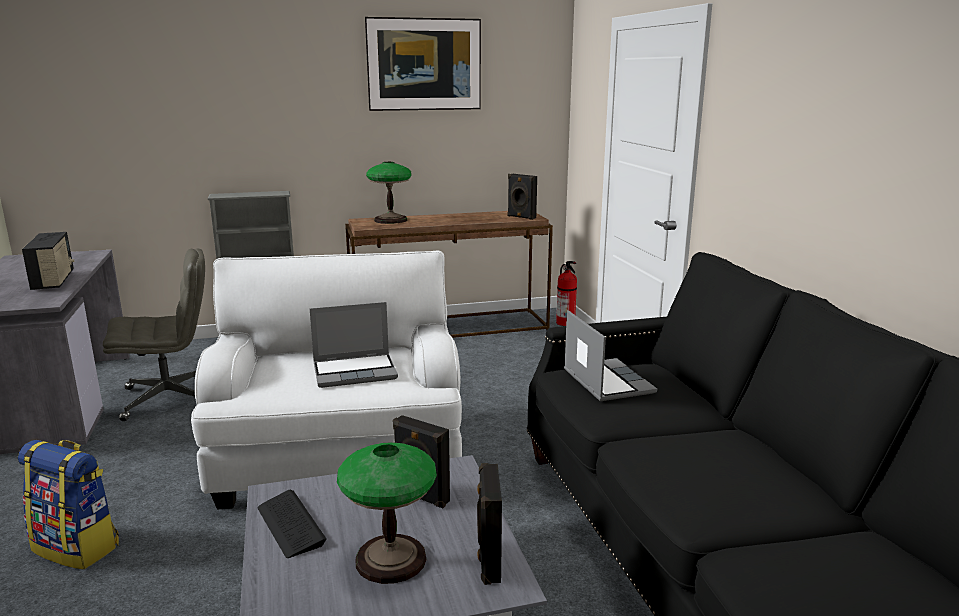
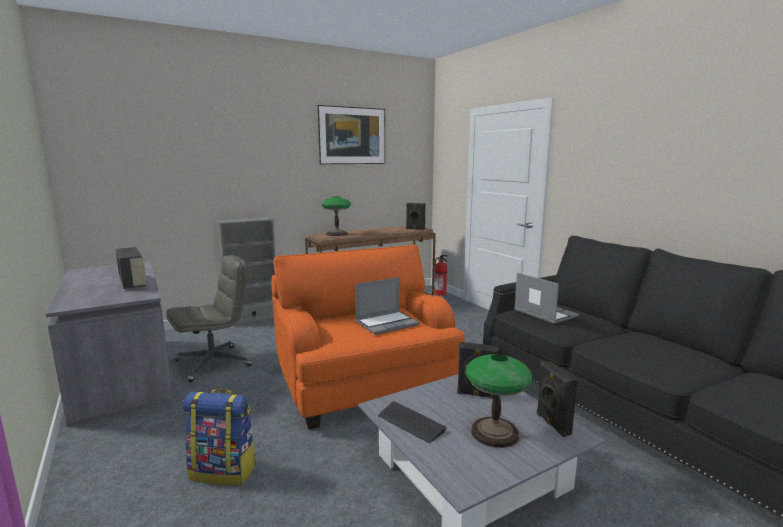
camera: 15 degrees left, 5 degrees down
white armchair [191,251,462,509] -> orange armchair [271,245,465,429]

